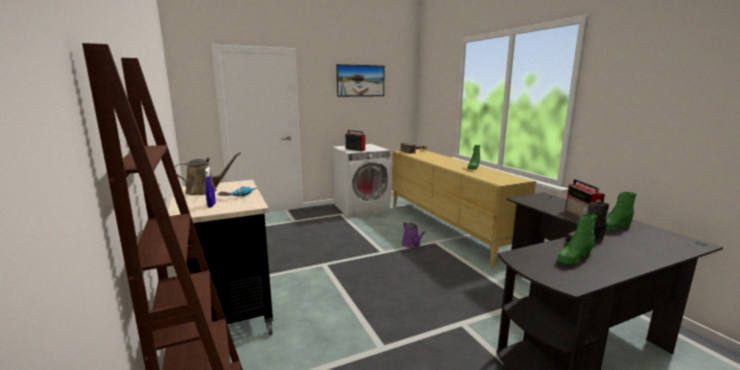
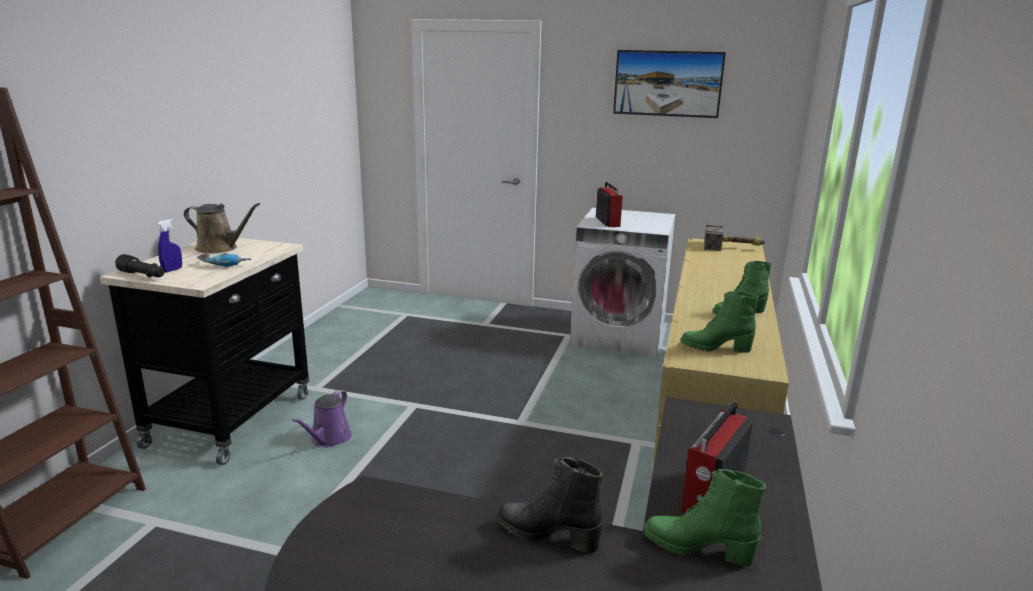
camera: 40 degrees right, 5 degrees up
purple watering can [402,222,426,248] -> purple watering can moved to [292,390,352,447]
green boot [557,214,597,265] -> green boot moved to [681,291,759,353]
none -> black flashlight [115,254,165,277]

